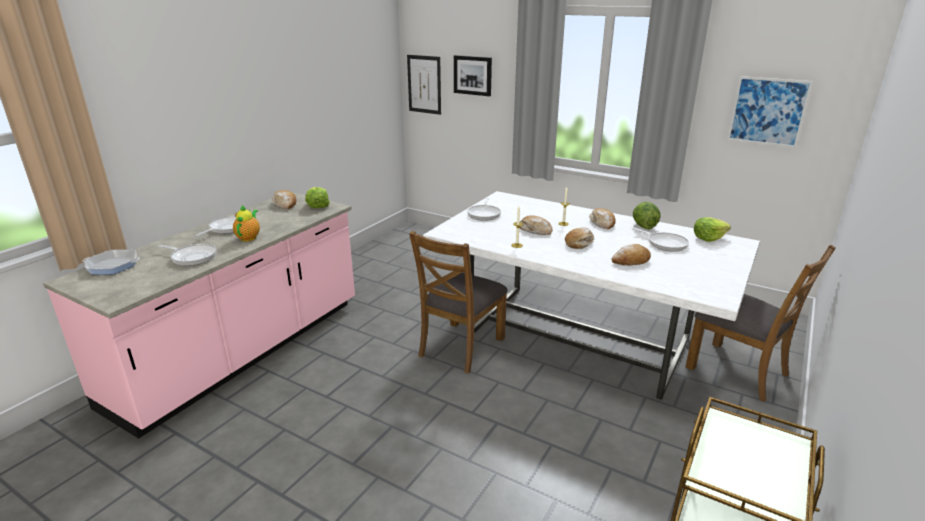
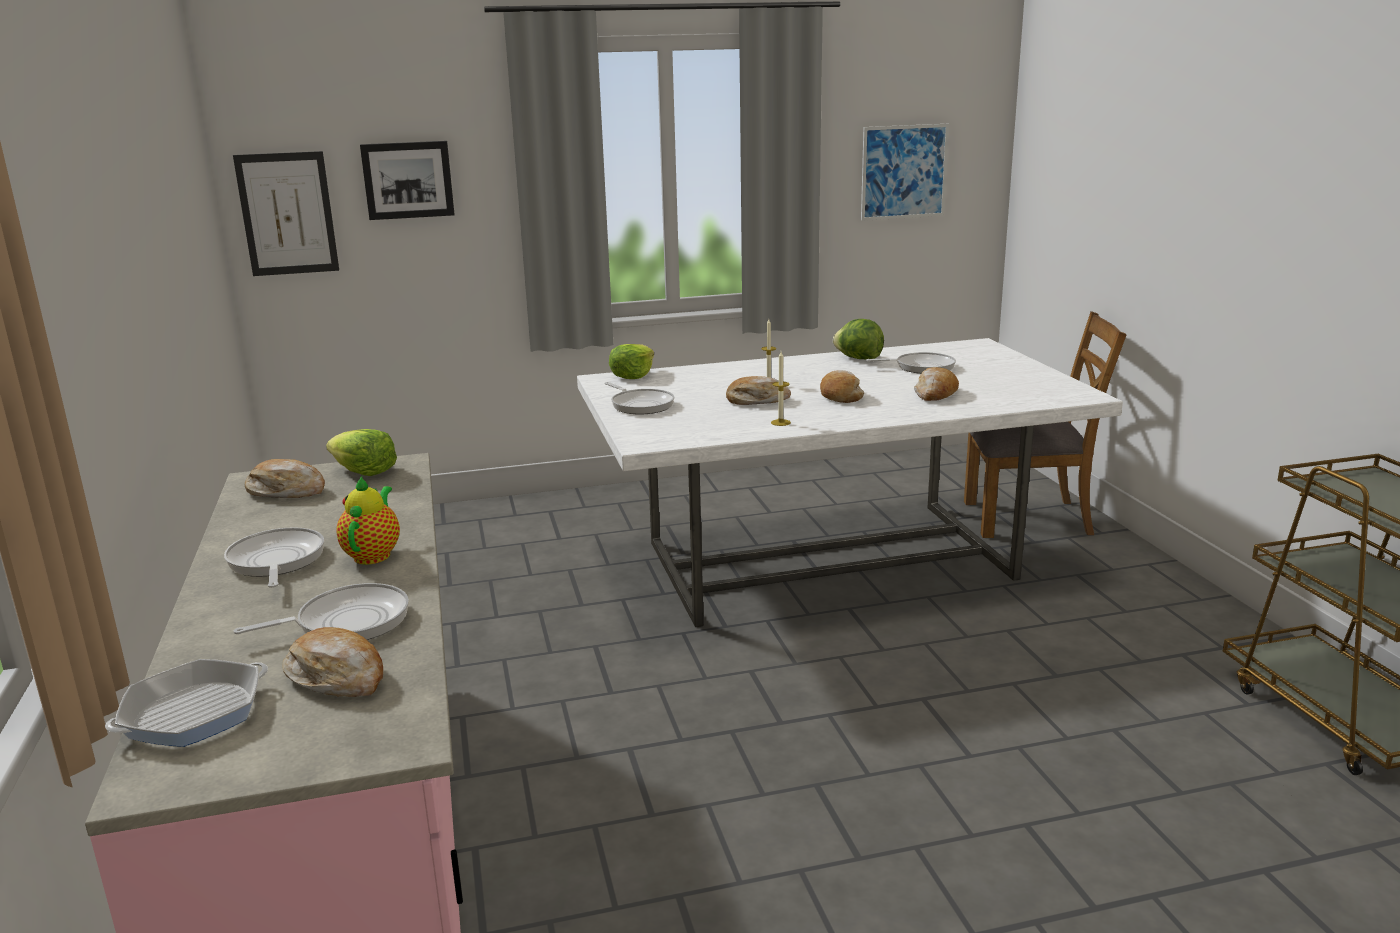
camera: 45 degrees left, 5 degrees down
teapot [233,205,260,242] -> teapot turned 45 degrees clockwise [336,476,400,565]
brown chair [409,231,508,374] -> none
bread [589,208,616,229] -> bread moved to [282,627,383,697]
lettuce [694,217,731,242] -> lettuce moved to [609,344,654,379]

